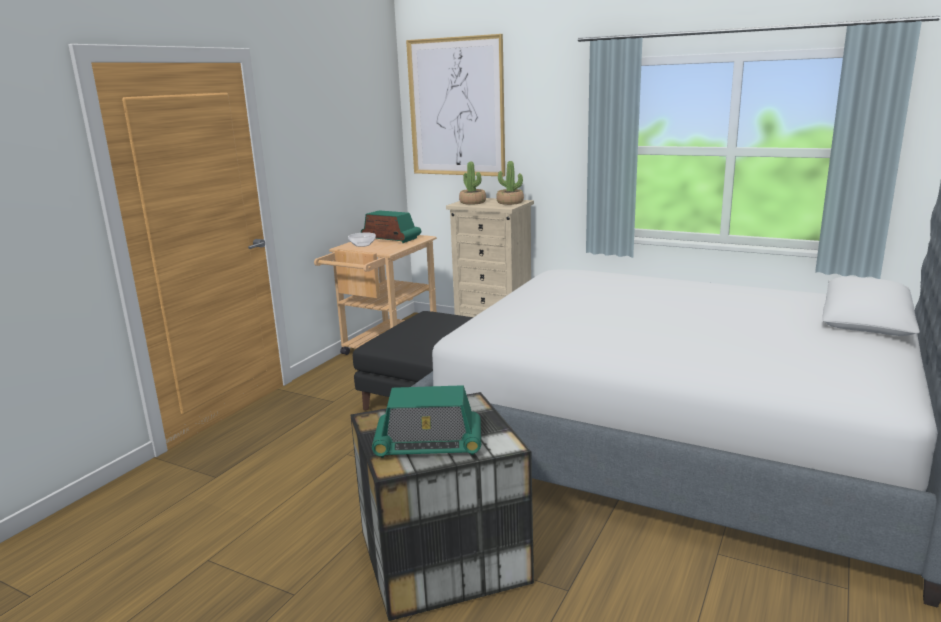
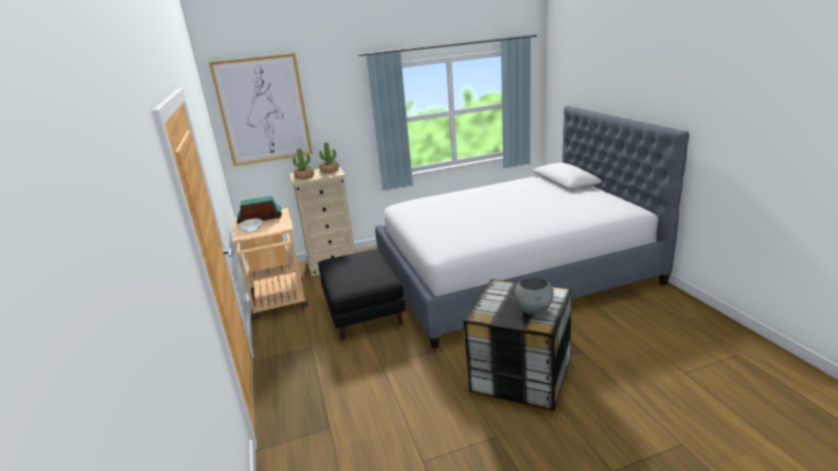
camera: 45 degrees left, 5 degrees up
radio [372,385,481,458] -> grey bowl [514,277,554,315]

